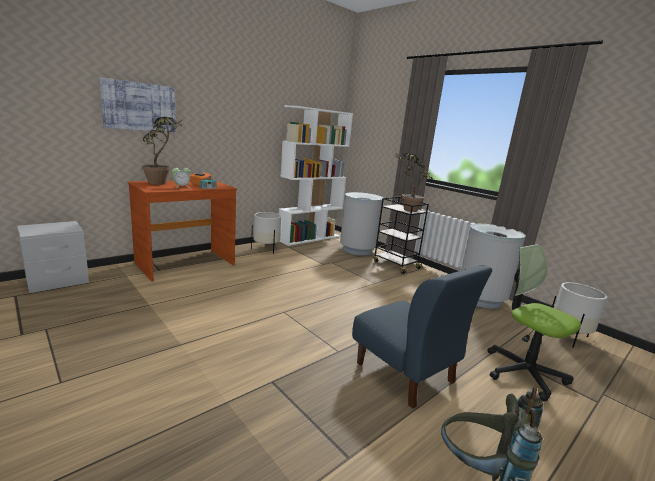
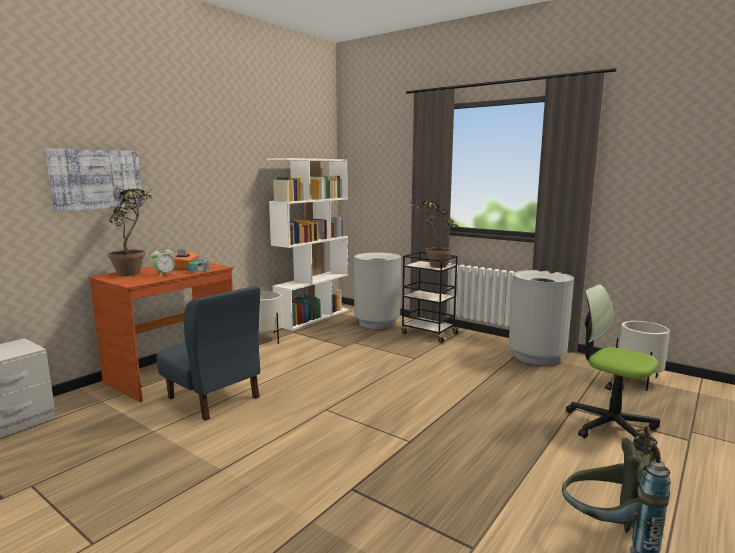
camera: 10 degrees left, 5 degrees down
blue chair [352,266,492,408] -> blue chair moved to [156,286,260,421]

